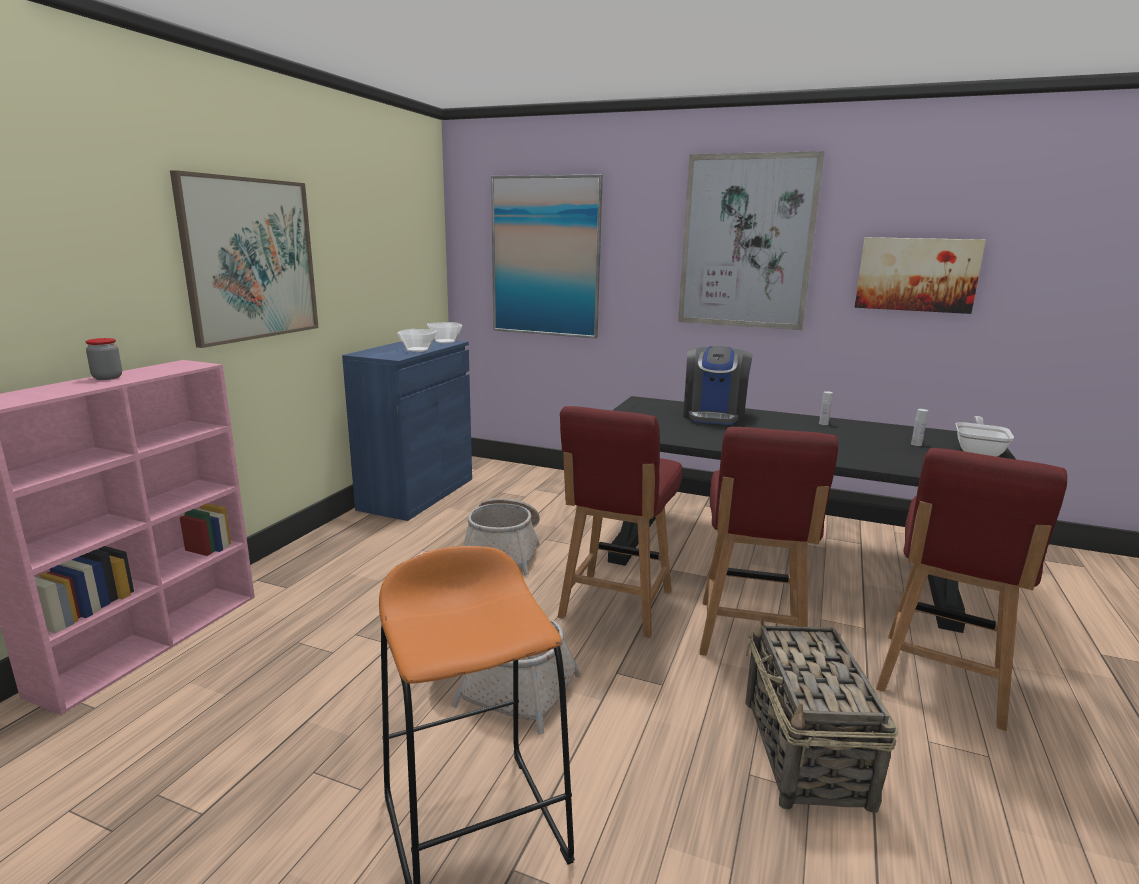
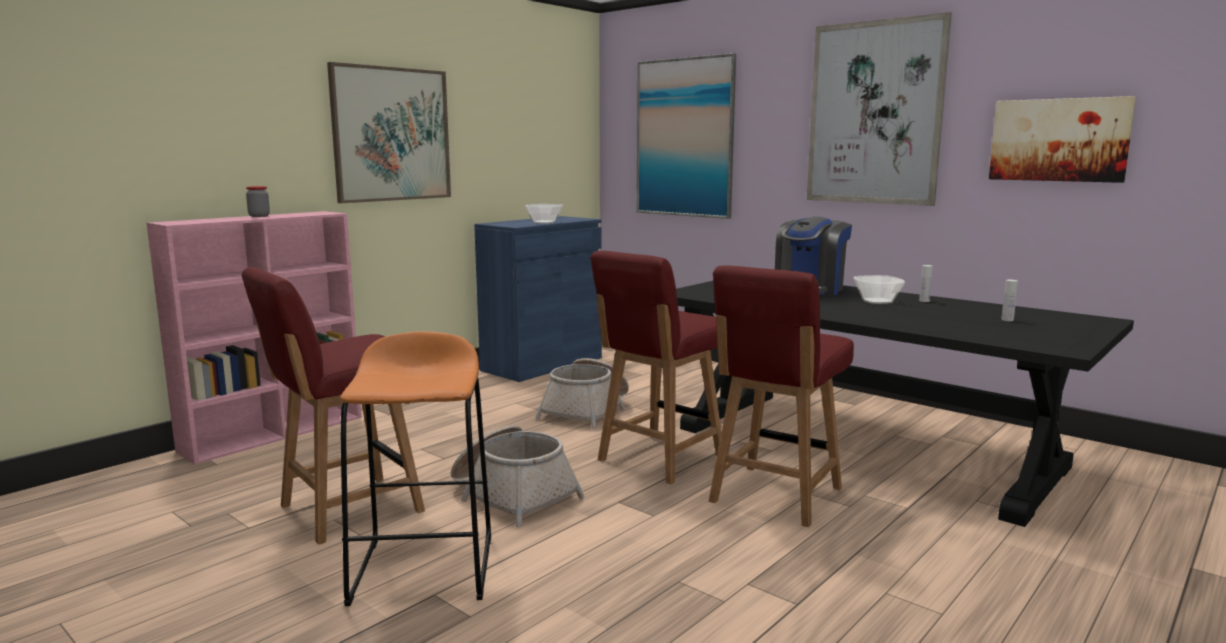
camera: 20 degrees right, 5 degrees down
bowl [427,322,462,343] -> bowl moved to [854,275,905,304]
basket [745,617,898,813] -> none
red chair [876,448,1067,731] -> red chair moved to [242,267,425,545]
frying pan [956,416,1014,457] -> none

